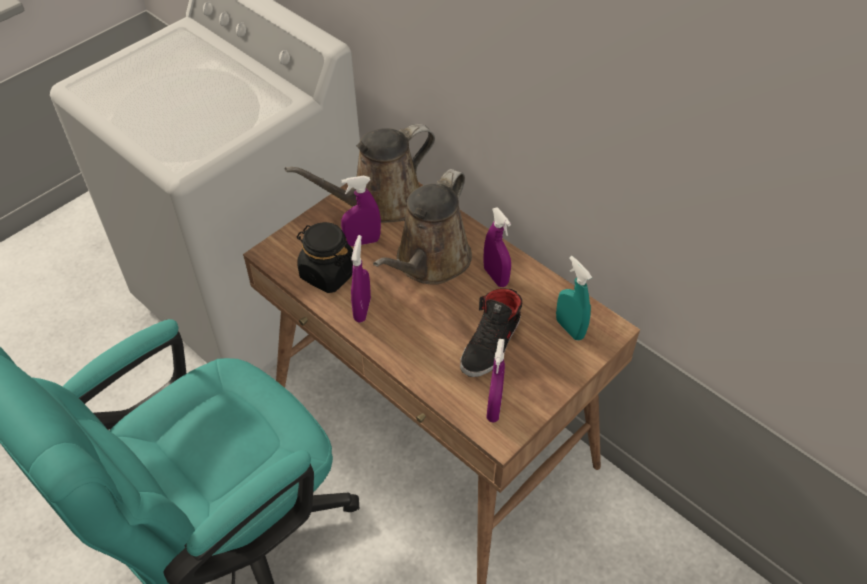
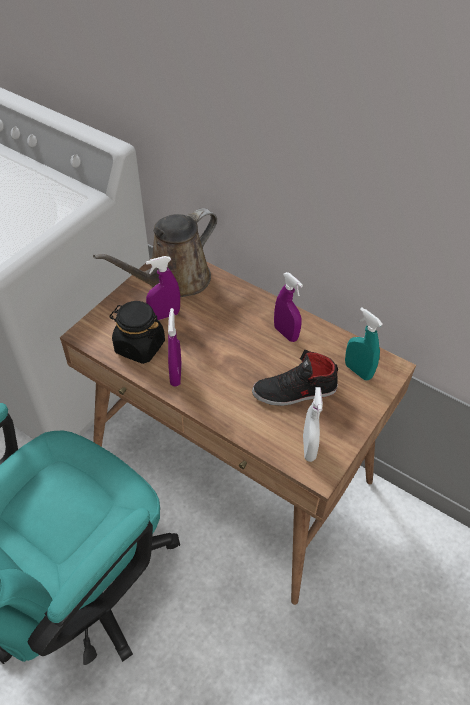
camera: 10 degrees left, 0 degrees up
brown watering can [373,169,472,284] -> none
black shoe [460,288,522,377] -> black shoe turned 60 degrees clockwise [252,350,338,406]
purple spray bottle [486,339,505,422] -> white spray bottle [303,387,323,462]

